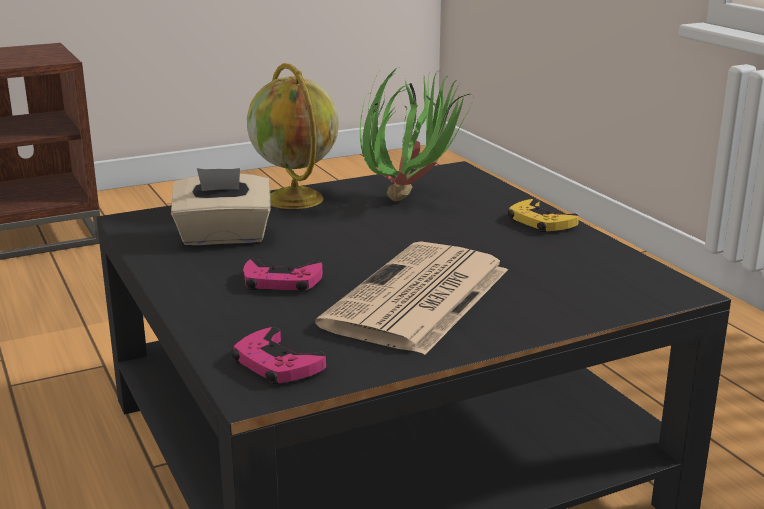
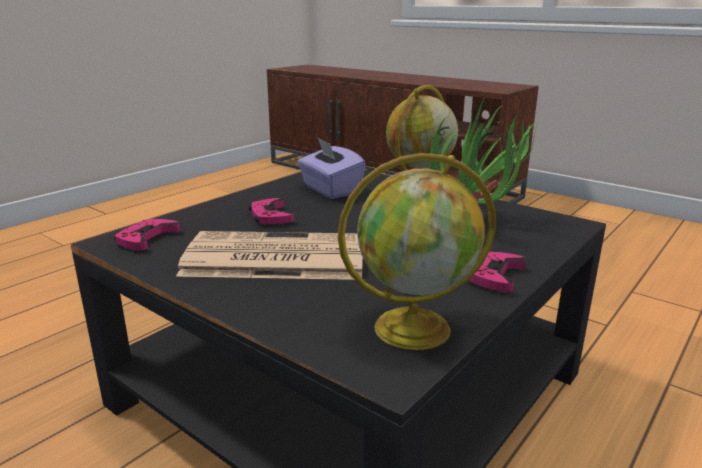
camera: 65 degrees right, 0 degrees up
beige tissue box [171,168,271,245] -> purple tissue box [298,137,366,199]
yellow game controller [507,199,579,232] -> pink game controller [468,252,526,292]
none -> globe [337,153,496,350]

